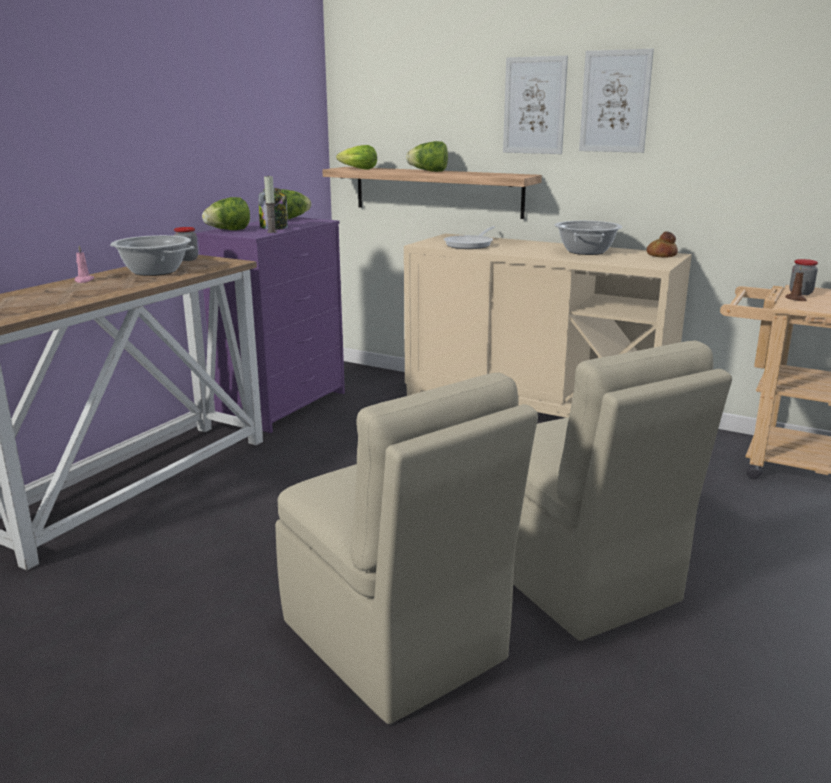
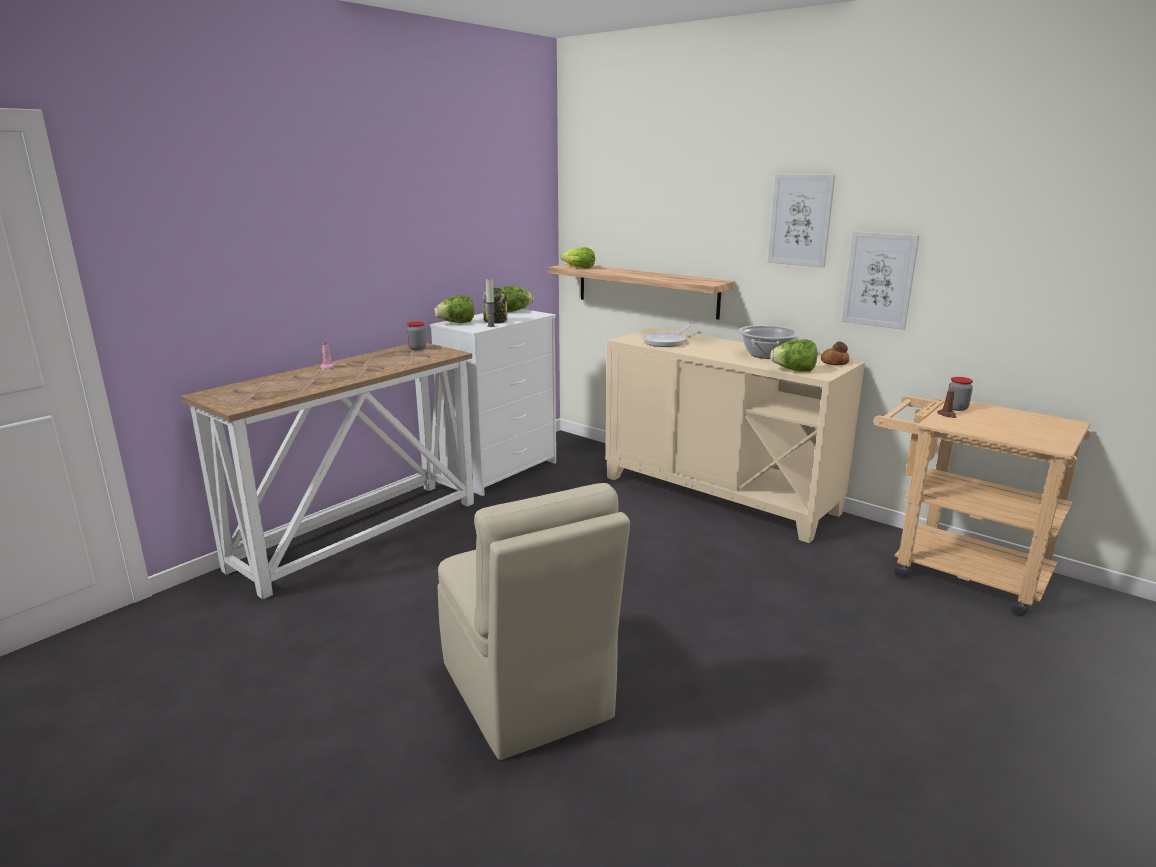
camera: 10 degrees right, 0 degrees up
cooking pot [110,235,195,276] -> none
purple dresser [197,217,345,433] -> white dresser [430,309,556,496]
lettuce [406,141,448,172] -> lettuce moved to [770,339,817,372]
picture [503,56,568,154] -> picture moved to [842,231,919,330]
beige chair [513,340,732,641] -> none

